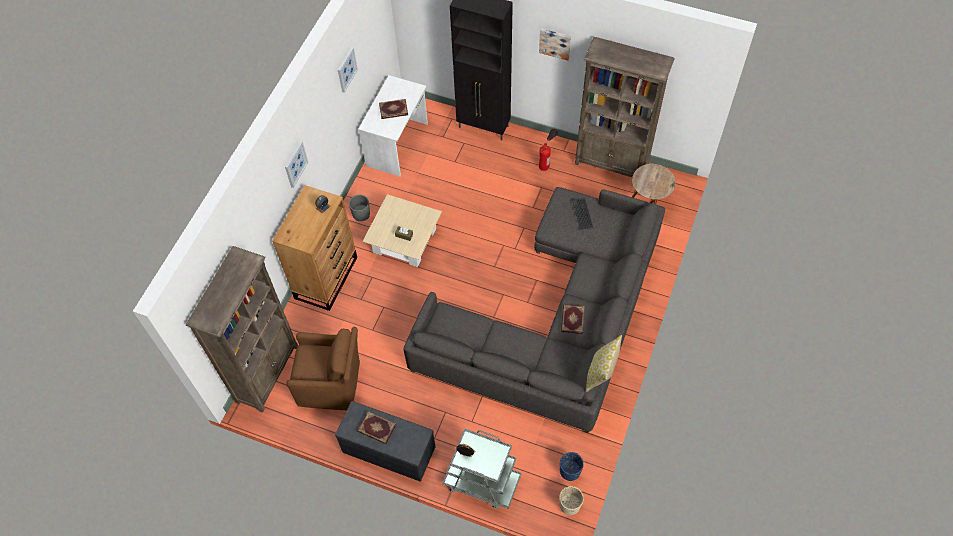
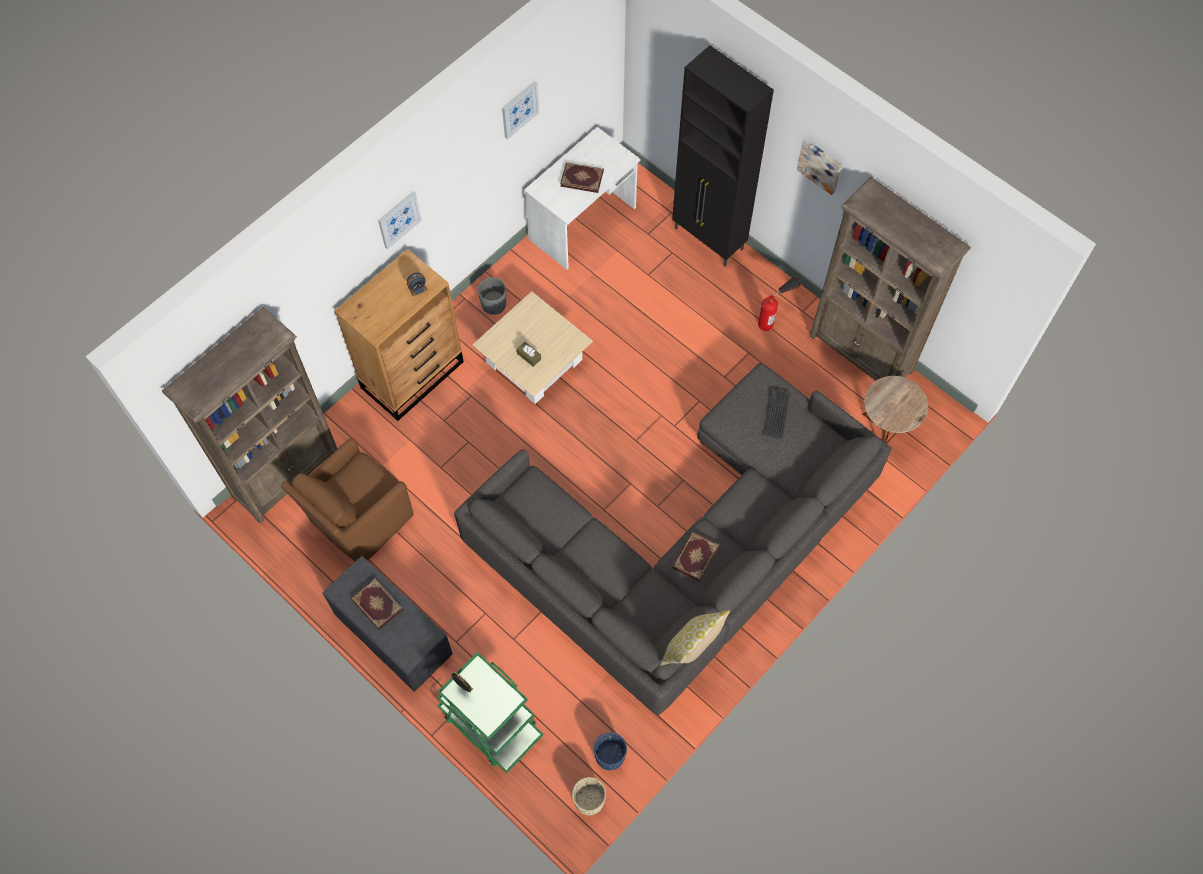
camera: 20 degrees right, 5 degrees up
brown armchair [286,327,360,410] -> brown armchair turned 105 degrees clockwise [281,438,414,562]
grey cart [443,428,521,509] -> green cart [438,652,543,773]

